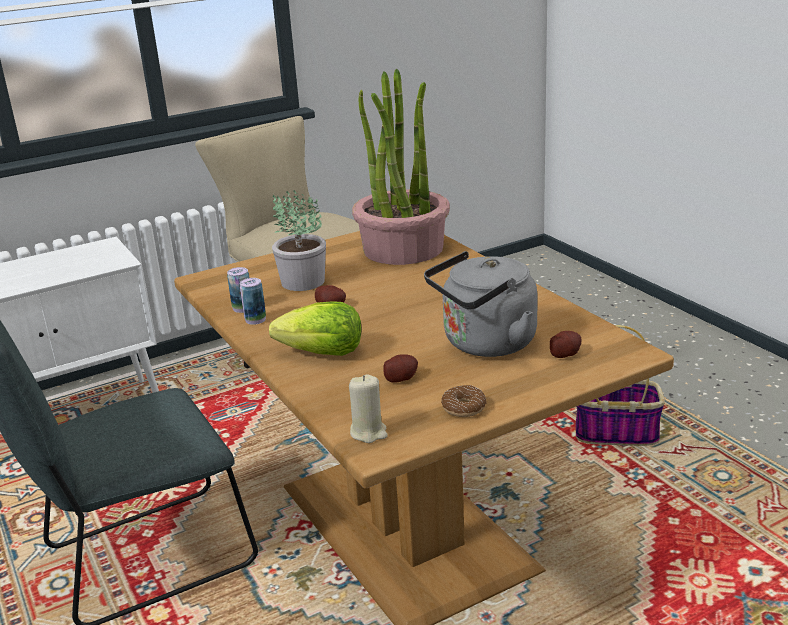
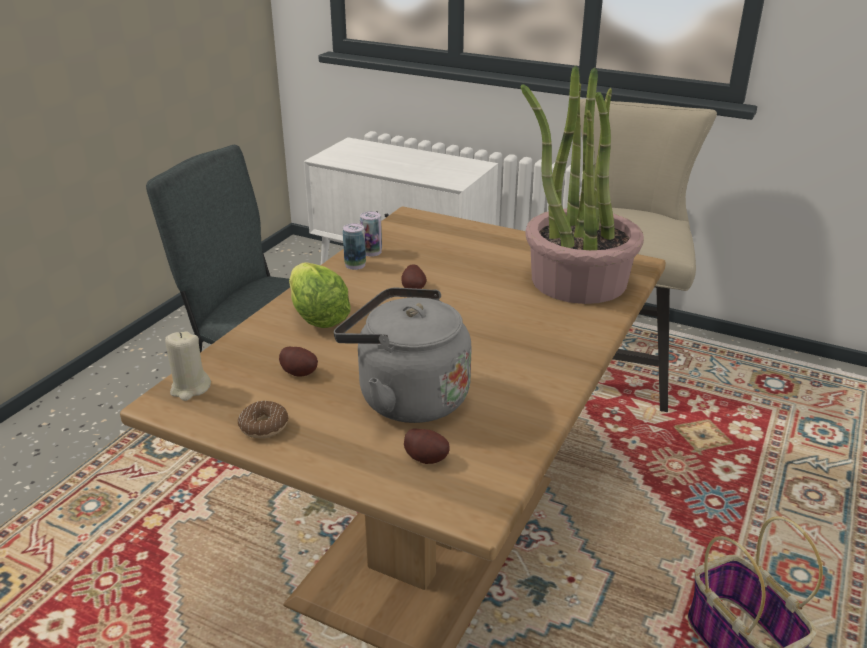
camera: 55 degrees right, 5 degrees up
potted plant [272,190,326,291] -> none

